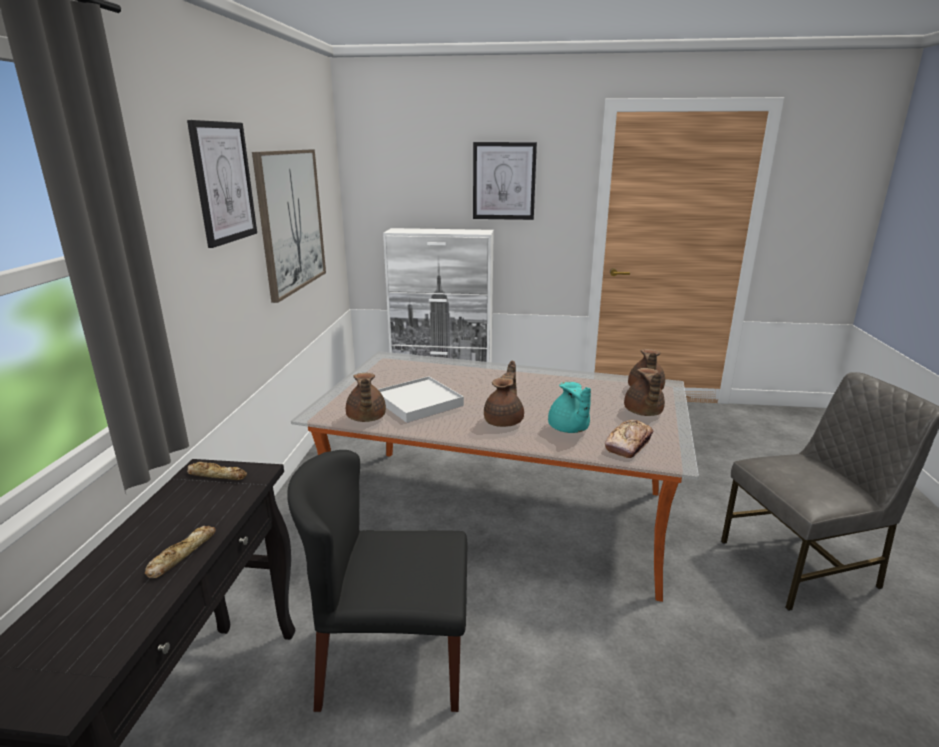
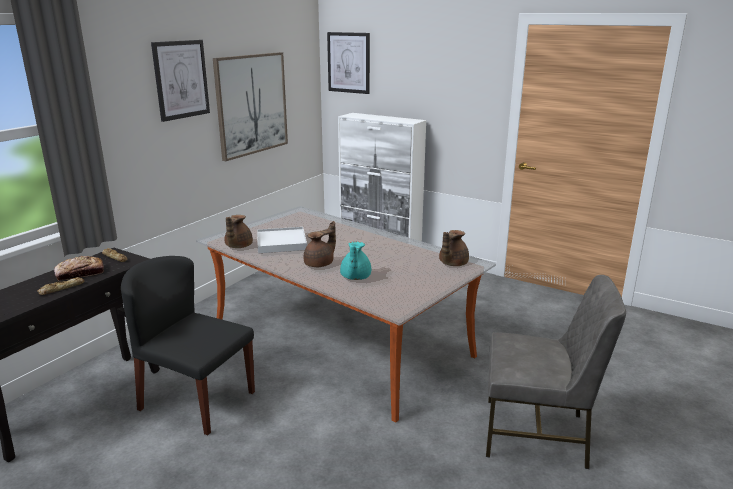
camera: 25 degrees right, 0 degrees up
picture [473,142,537,220] -> picture moved to [327,32,370,94]
bread [605,420,653,458] -> bread moved to [54,256,104,280]
brown teapot [624,368,665,416] -> none

